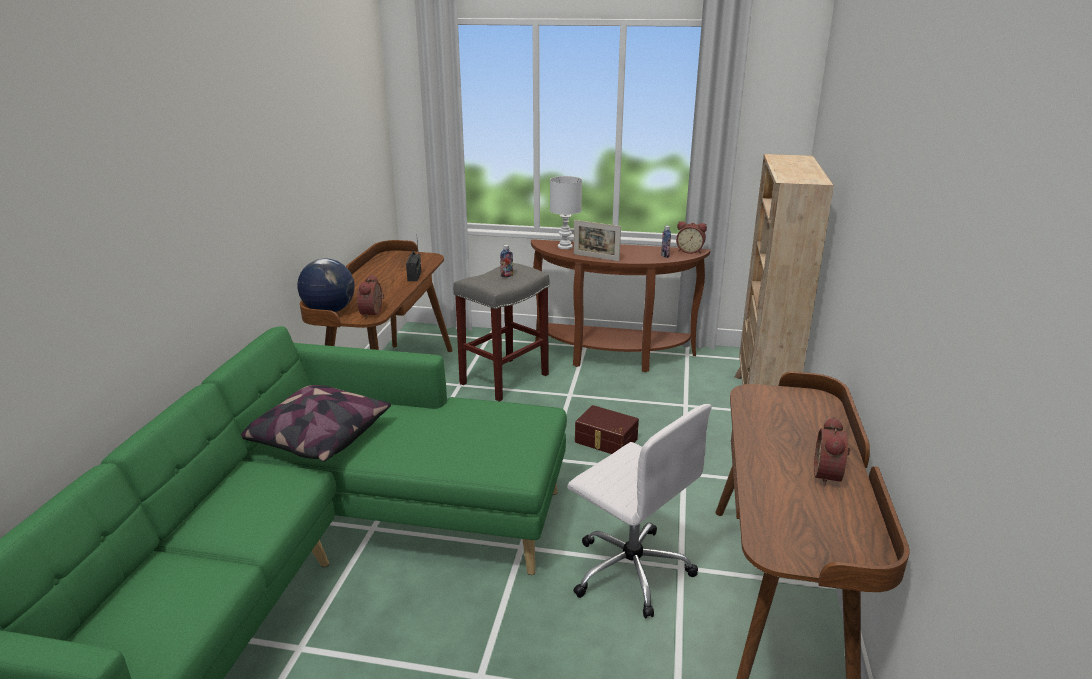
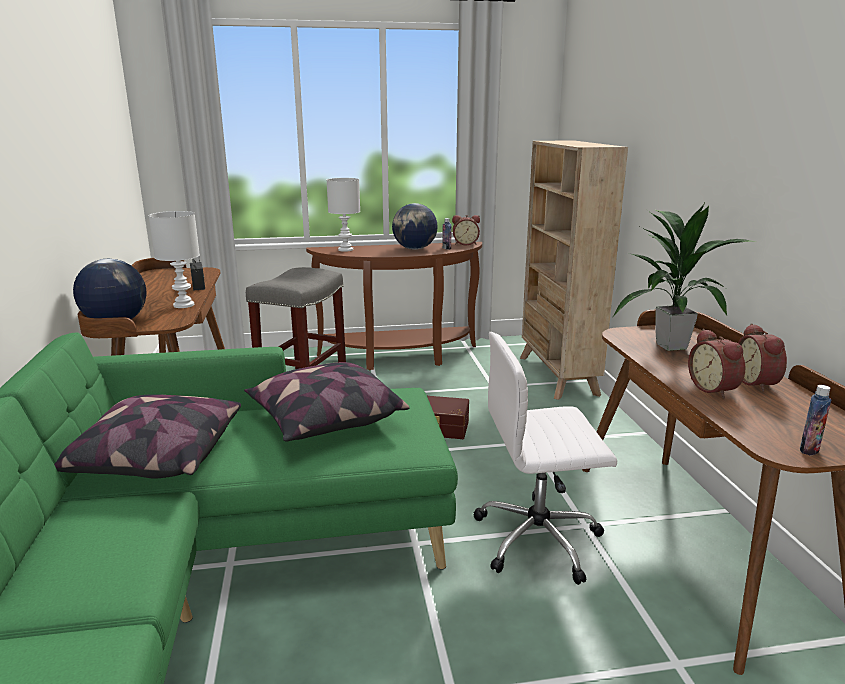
camera: 20 degrees left, 5 degrees down
alarm clock [357,274,384,319] -> alarm clock moved to [688,329,745,398]
bottle [500,245,513,278] -> bottle moved to [800,385,832,456]
white office chair [567,404,712,619] -> white office chair turned 150 degrees clockwise [473,332,617,585]
picture frame [574,220,621,261] -> none
none -> white table lamp [148,211,200,308]
none -> pillow [244,362,410,441]
none -> globe [392,203,438,250]
none -> potted plant [613,203,758,351]

